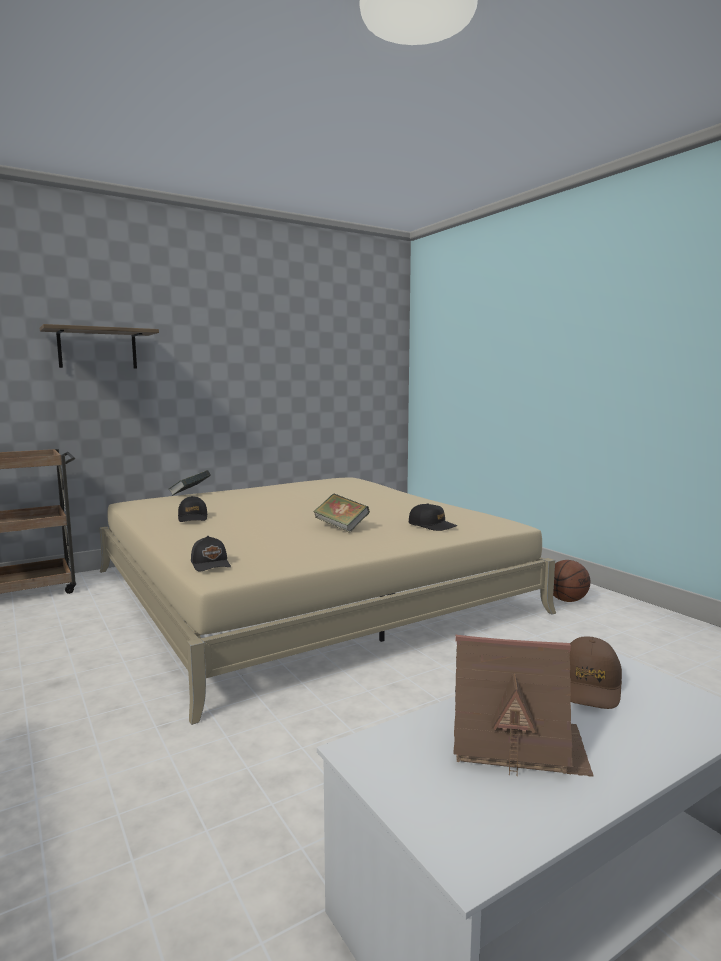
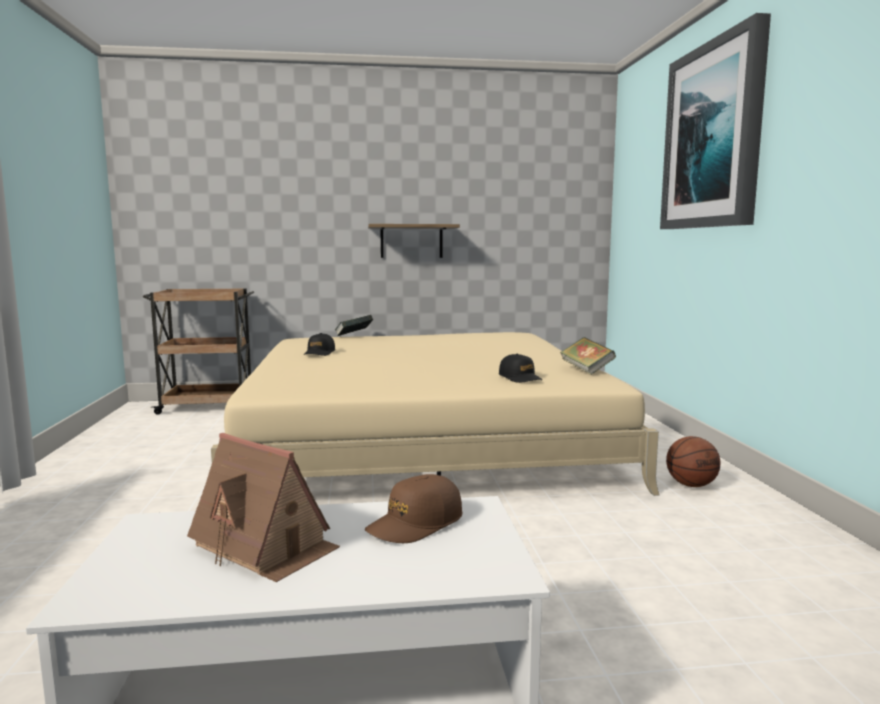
camera: 25 degrees right, 0 degrees up
shelf [40,324,159,368] -> shelf moved to [368,224,460,258]
black cap [191,536,231,572] -> none
book [313,494,370,533] -> book moved to [560,337,616,375]
none -> picture [660,13,771,229]

